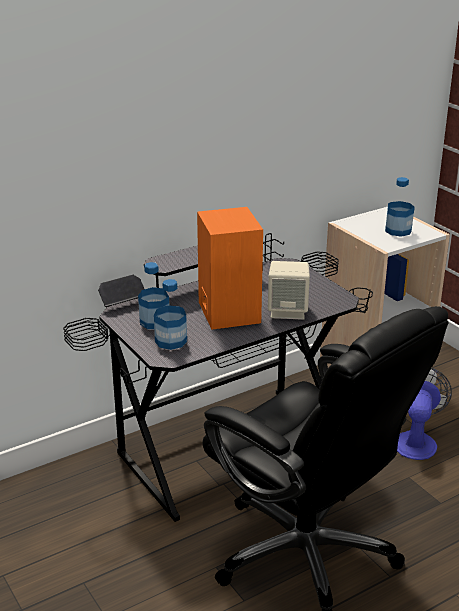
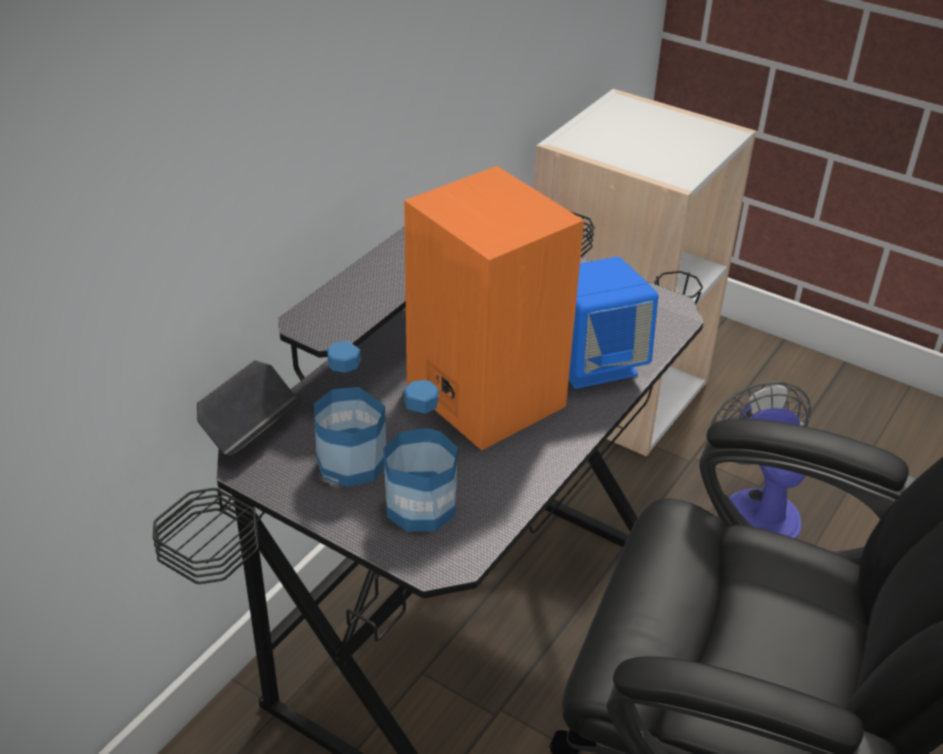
camera: 25 degrees left, 10 degrees up
beige speaker [268,261,310,320] -> blue speaker [569,257,658,389]
bottle [385,177,415,237] -> none

